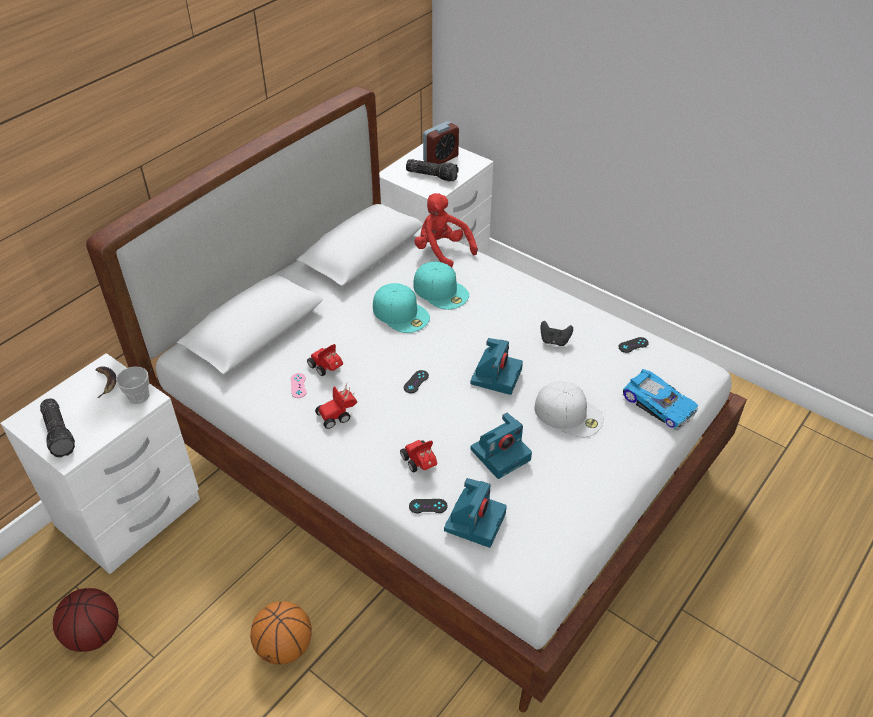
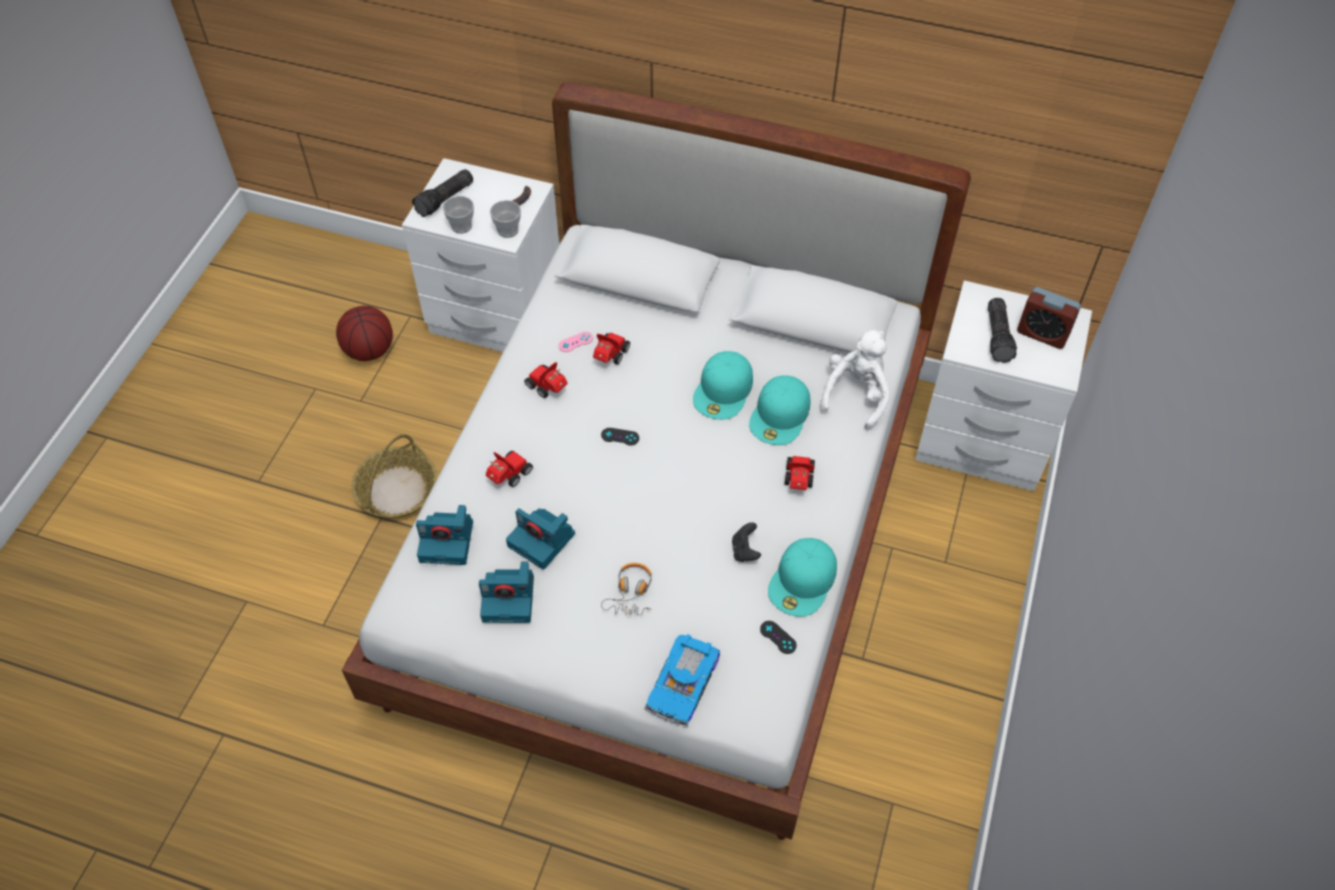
camera: 70 degrees right, 10 degrees up
basketball [250,601,312,665] -> basket [352,434,437,518]
black game controller [409,499,448,513] -> none
red plush toy [414,193,478,267] -> white plush toy [819,330,890,430]
camera [470,338,523,395] -> camera moved to [479,561,534,623]
white cap [535,381,604,437] -> headphones [601,563,652,616]
none -> cup [443,196,474,234]
none -> turquoise cap [768,538,837,617]
none -> toy car [785,456,815,490]

